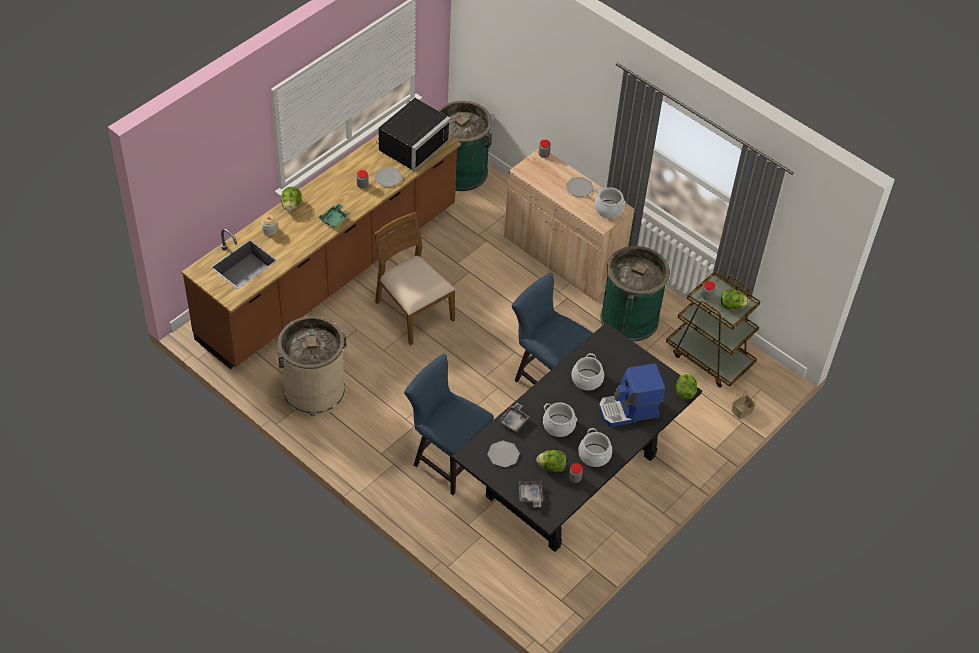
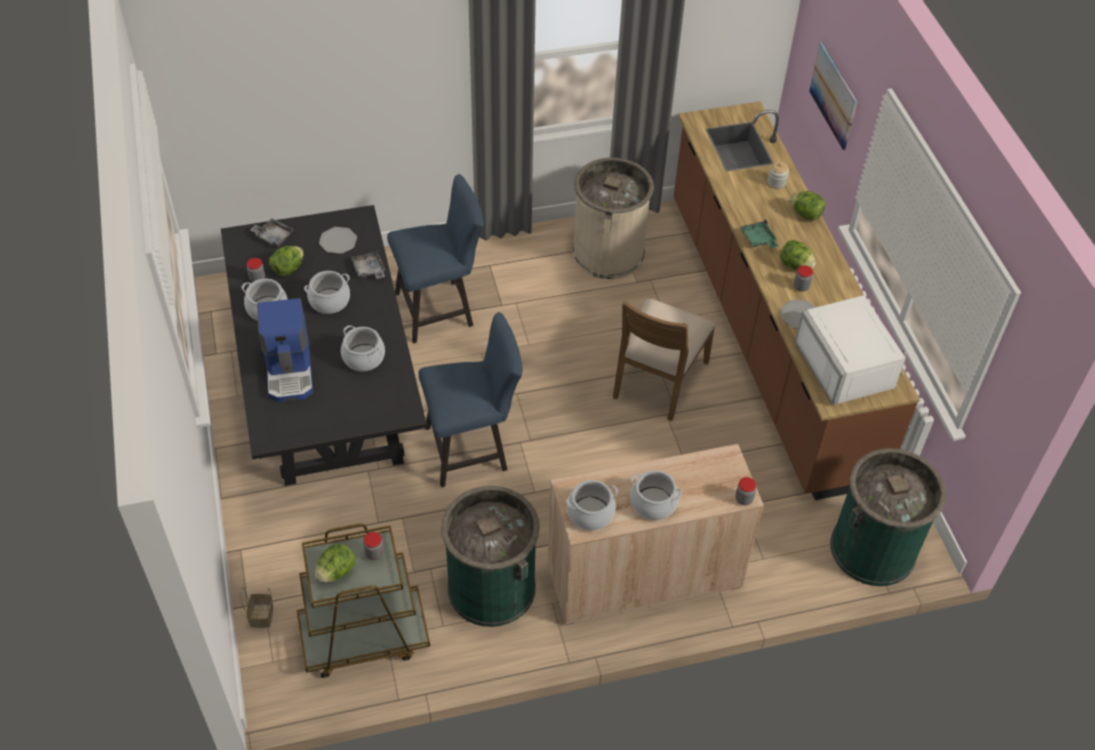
camera: 125 degrees right, 0 degrees up
brown chair [374,212,455,345] -> brown chair turned 120 degrees clockwise [613,299,715,421]
black microwave [376,98,451,171] -> white microwave [794,295,907,405]
plate [566,177,594,197] -> cooking pot [630,470,682,520]
coffee machine [599,363,666,427] -> coffee machine turned 150 degrees clockwise [257,298,313,402]
lettuce [676,372,697,400] -> lettuce moved to [780,240,816,270]
none -> picture [809,42,858,150]

